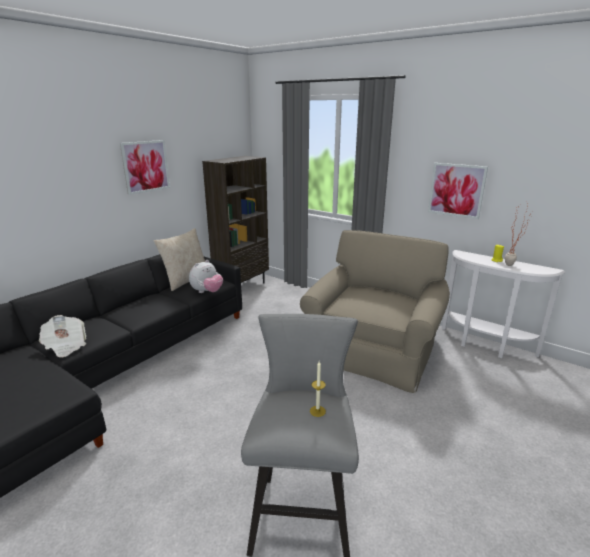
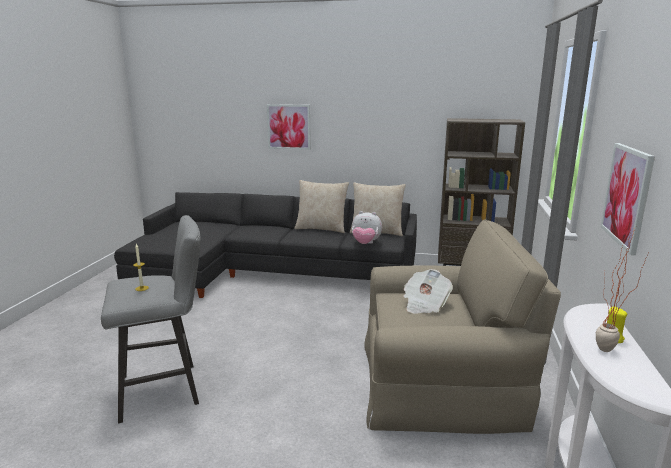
camera: 65 degrees right, 5 degrees down
newspaper [39,315,86,358] -> newspaper moved to [403,269,453,314]
picture [120,140,170,195] -> picture moved to [267,104,311,150]
none -> beige pillow [294,180,349,233]

